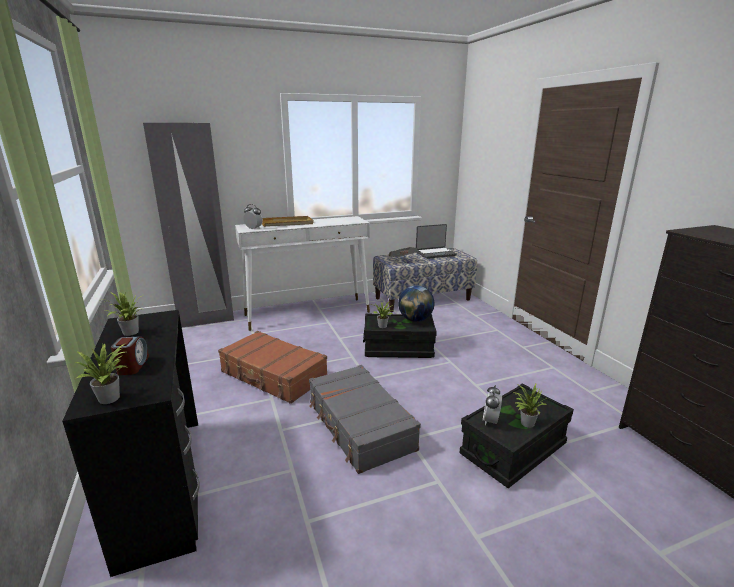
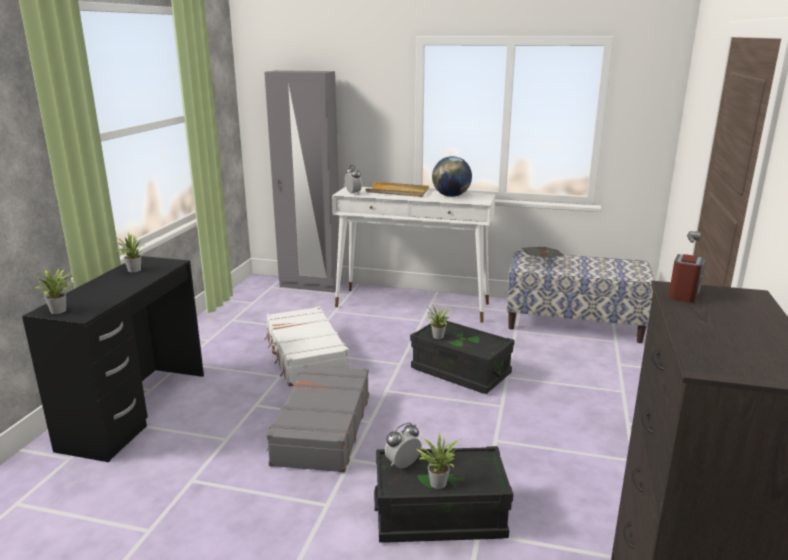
camera: 35 degrees right, 0 degrees up
alarm clock [111,336,149,375] -> alarm clock moved to [669,254,705,303]
brown suitcase [218,331,328,404] -> white suitcase [265,306,349,387]
globe [398,285,435,322] -> globe moved to [432,156,472,197]
laptop [416,224,457,259] -> none

